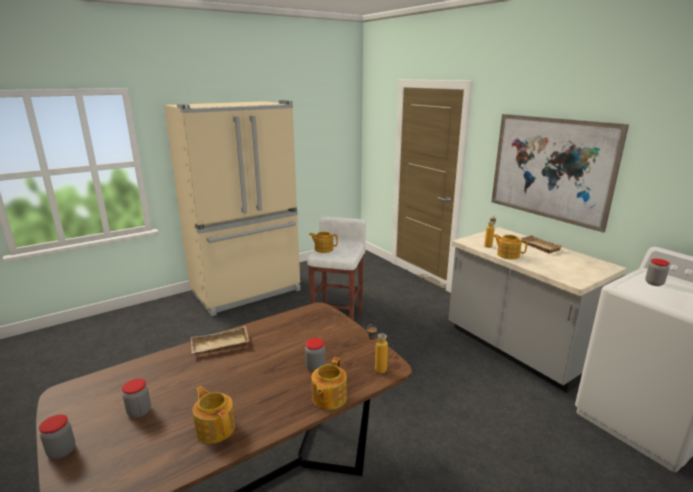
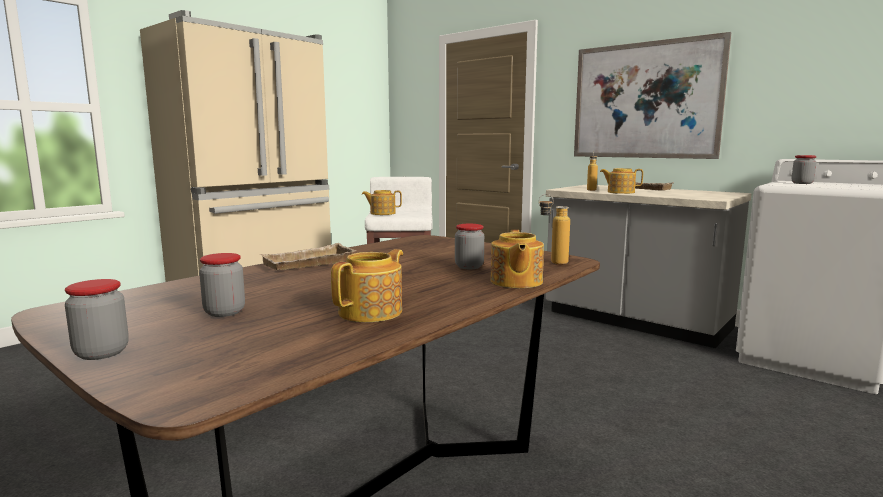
camera: 15 degrees left, 10 degrees down
teapot [193,386,235,443] -> teapot turned 90 degrees clockwise [331,249,403,322]

